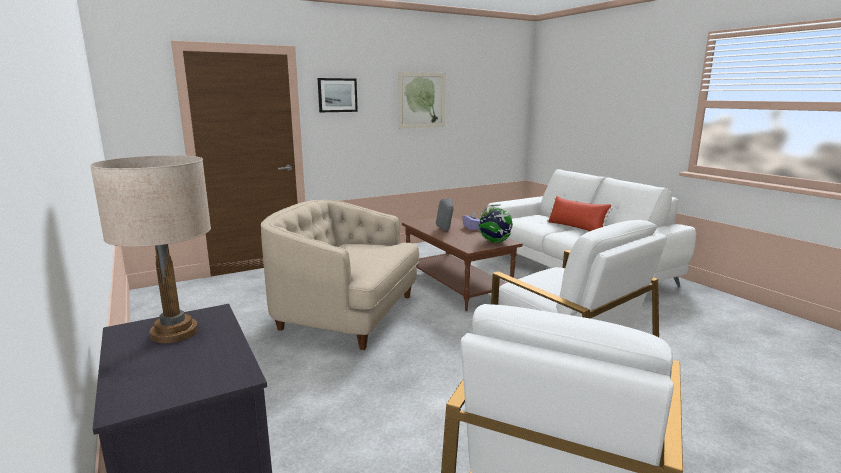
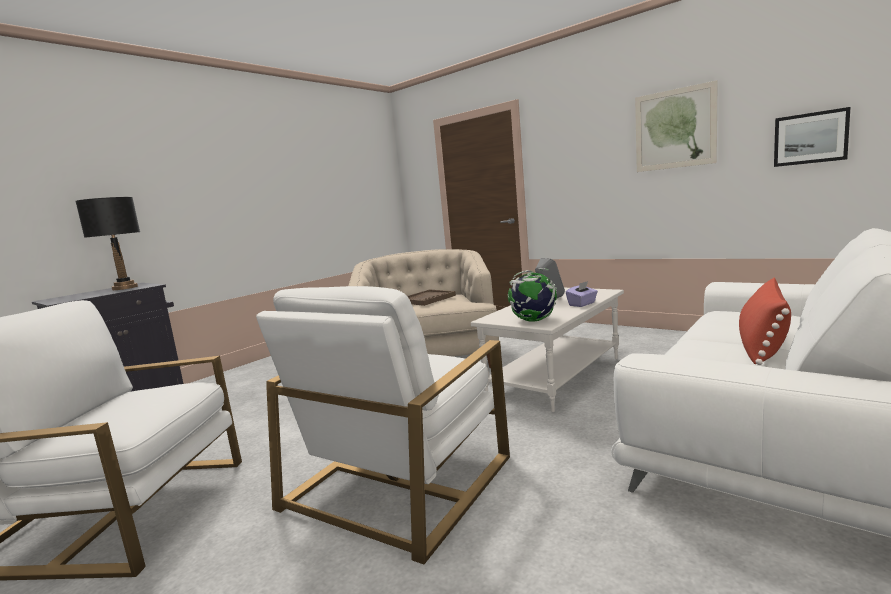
camera: 70 degrees right, 5 degrees down
beige table lamp [90,155,211,343] -> black table lamp [75,197,140,290]
picture [318,78,358,112] -> picture moved to [774,107,850,167]
brown coffee table [402,217,523,311] -> white coffee table [471,288,624,412]
none -> brown tray [407,290,456,306]

